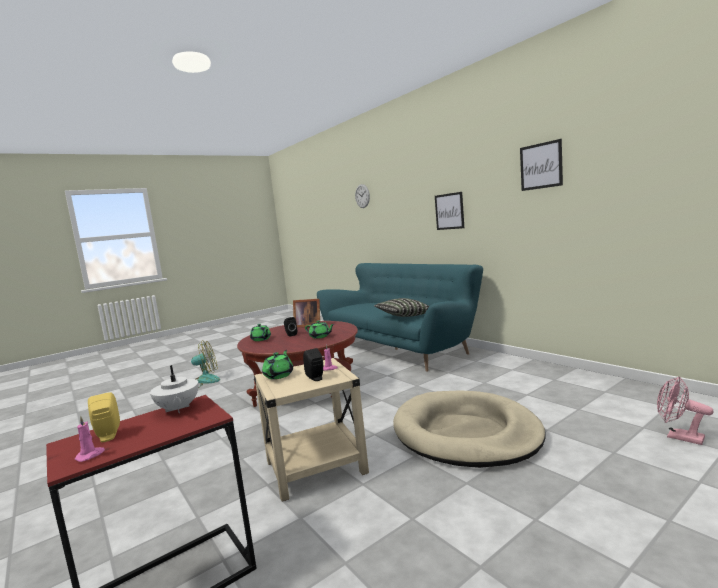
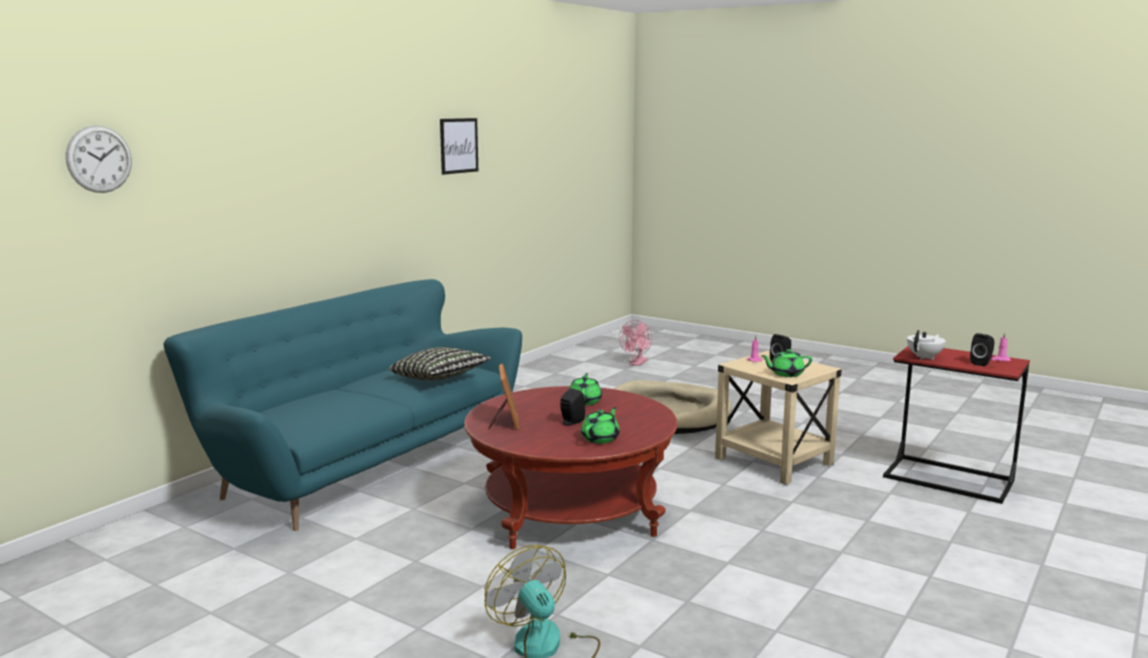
camera: 110 degrees left, 5 degrees up
yellow speaker [88,392,120,442] -> black speaker [970,333,994,366]
picture [435,192,464,230] -> none

